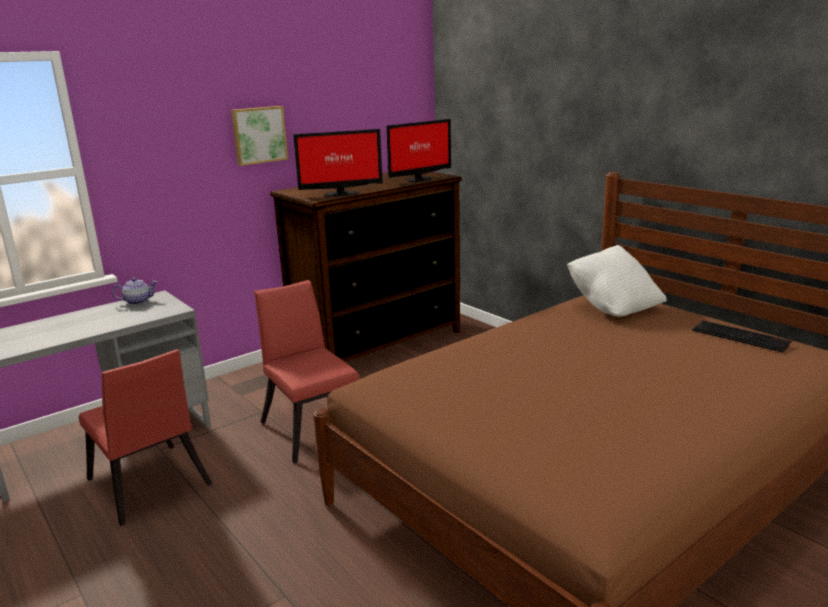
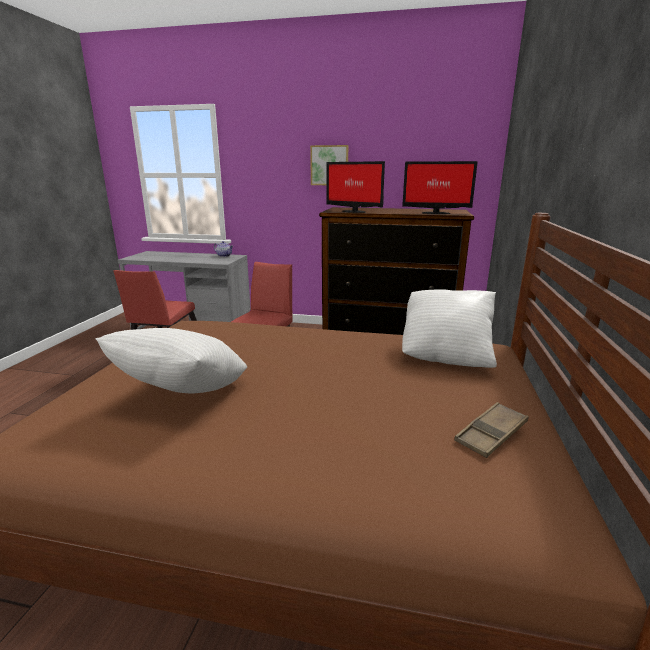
camera: 50 degrees right, 0 degrees up
keyboard [692,321,792,353] -> brown tray [454,402,529,458]
none -> white pillow [96,328,247,394]

